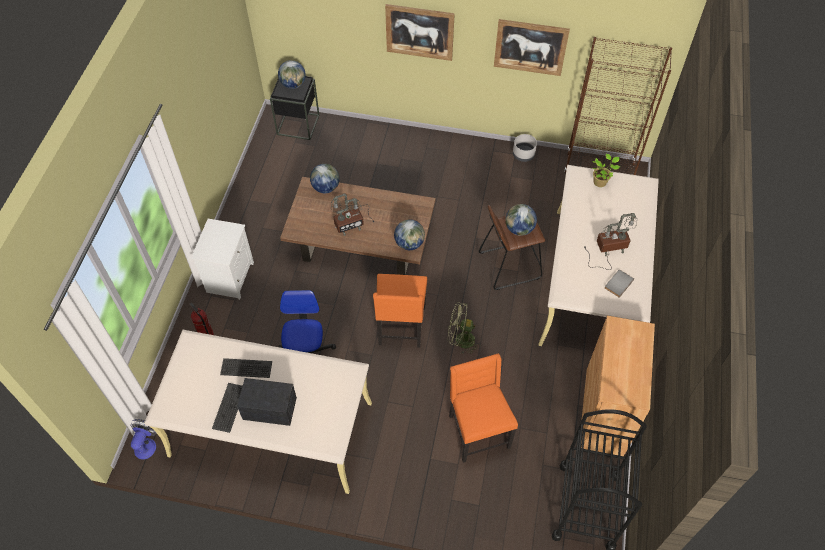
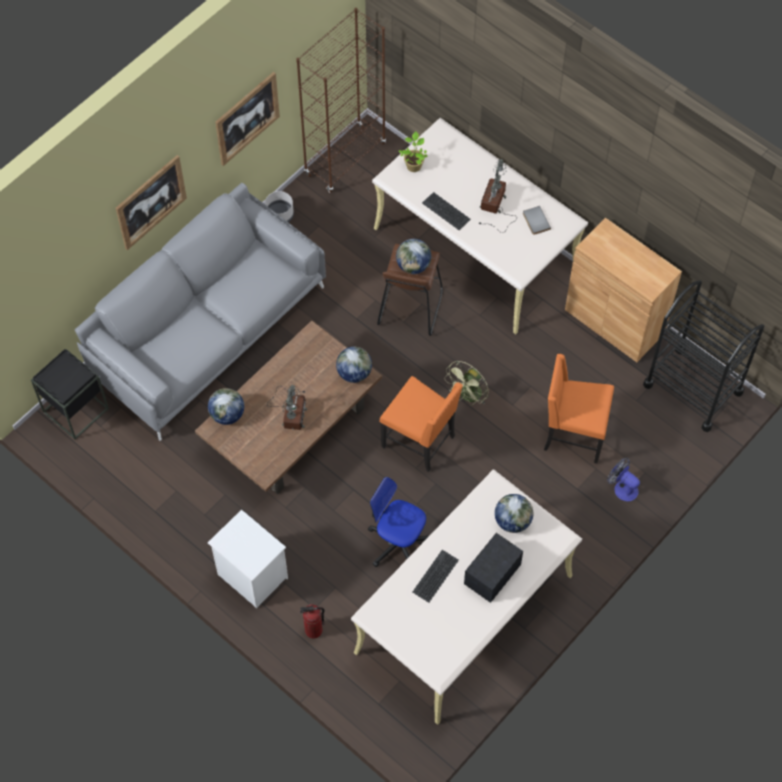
camera: 60 degrees left, 5 degrees up
fan [130,419,157,460] -> fan moved to [607,458,640,502]
keyboard [212,383,242,433] -> keyboard moved to [422,192,471,230]
globe [278,60,306,89] -> globe moved to [495,494,533,533]
none -> grey sofa [74,183,326,441]

